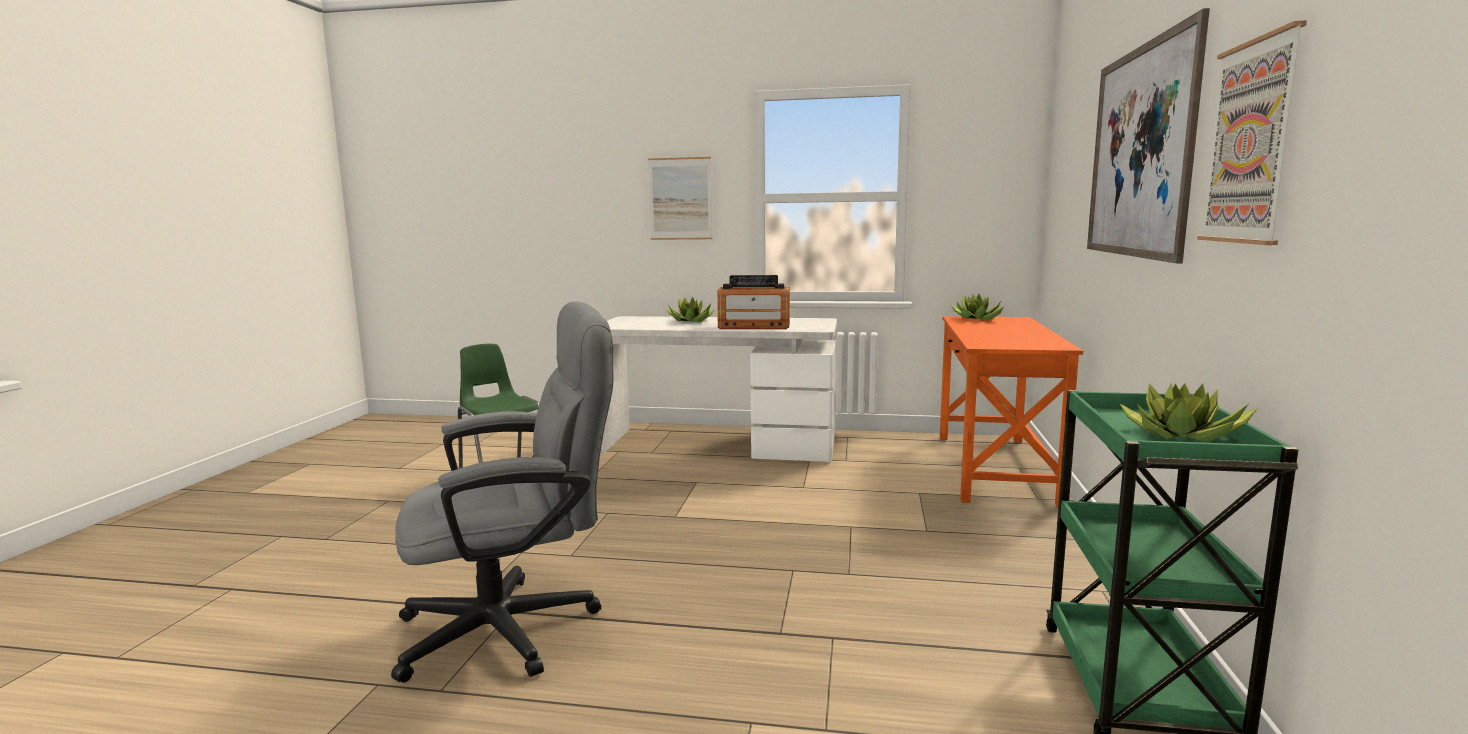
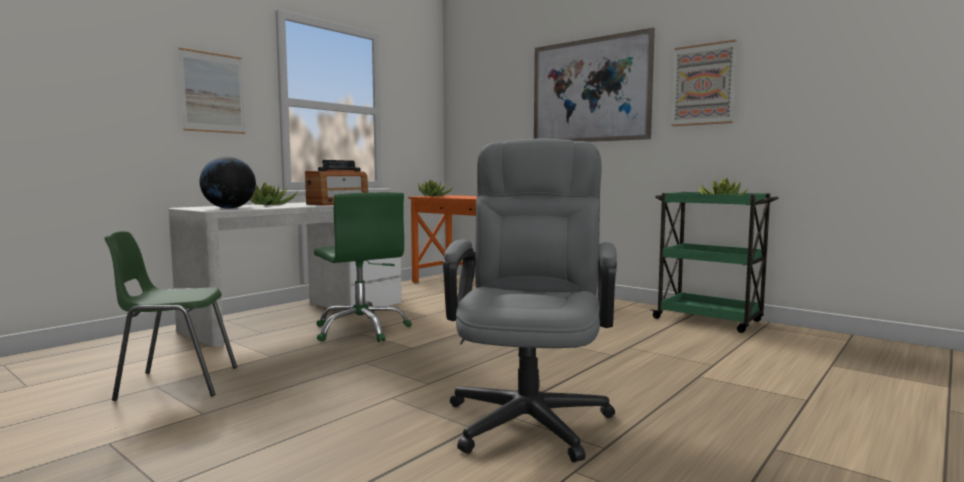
camera: 60 degrees left, 5 degrees down
none -> globe [200,156,256,209]
none -> green office chair [314,192,412,342]

